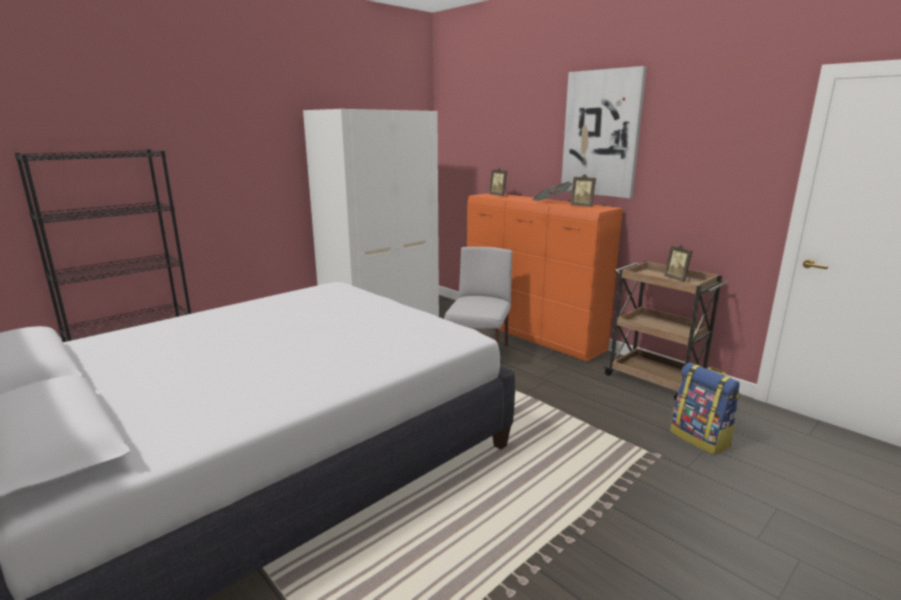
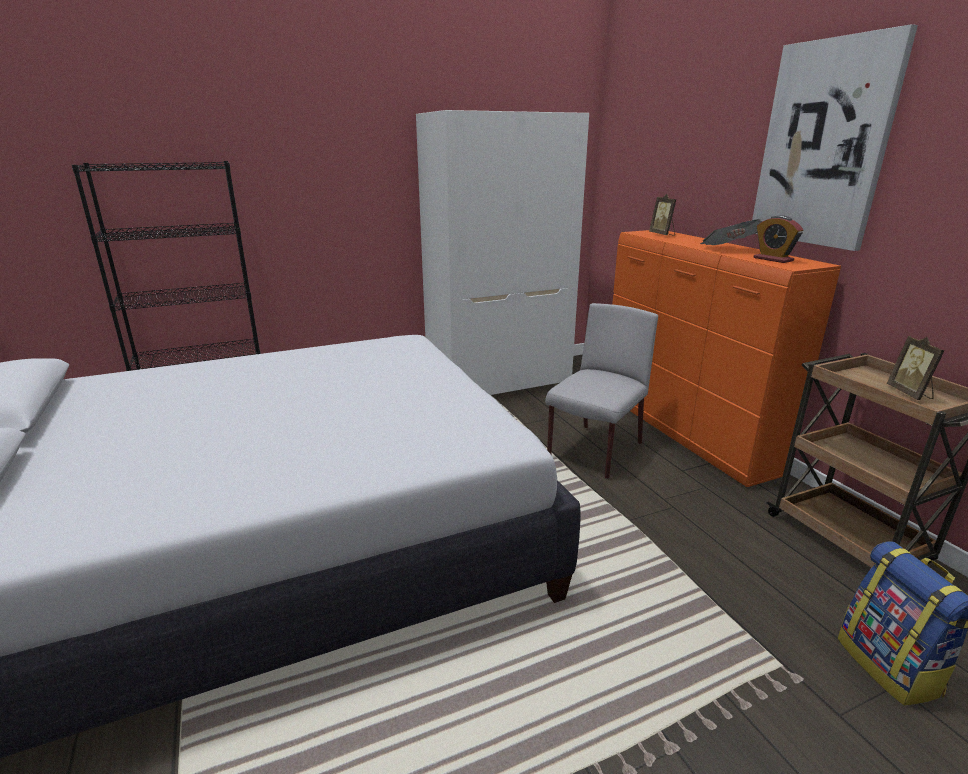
camera: 20 degrees right, 5 degrees up
picture frame [570,174,596,207] -> alarm clock [754,216,803,263]

